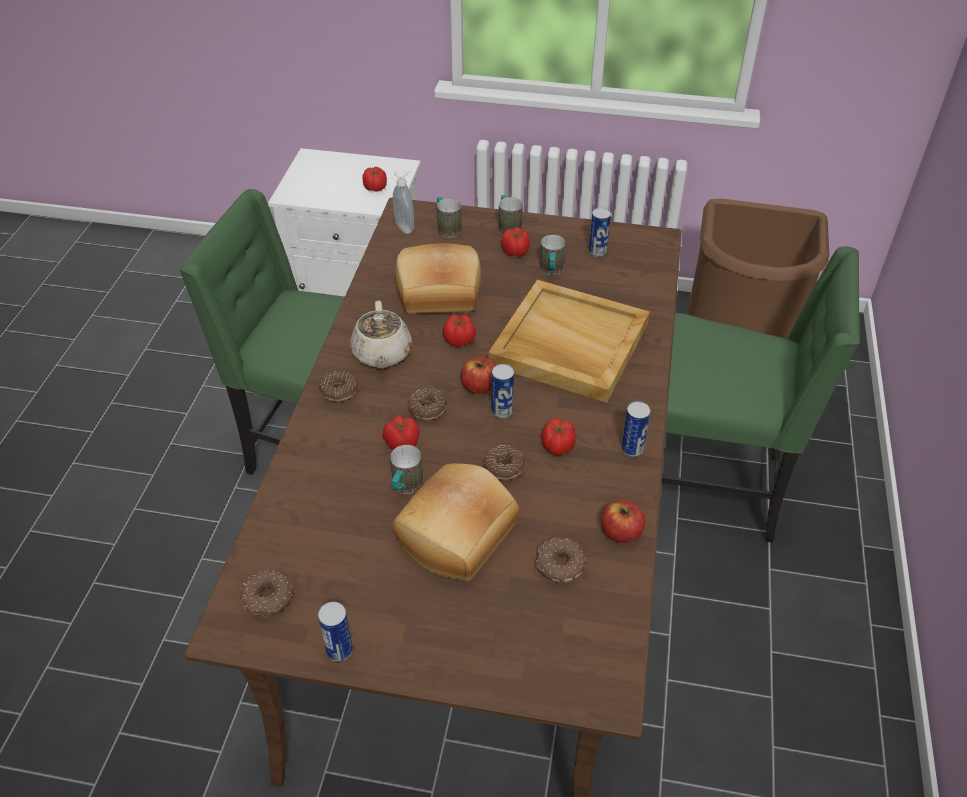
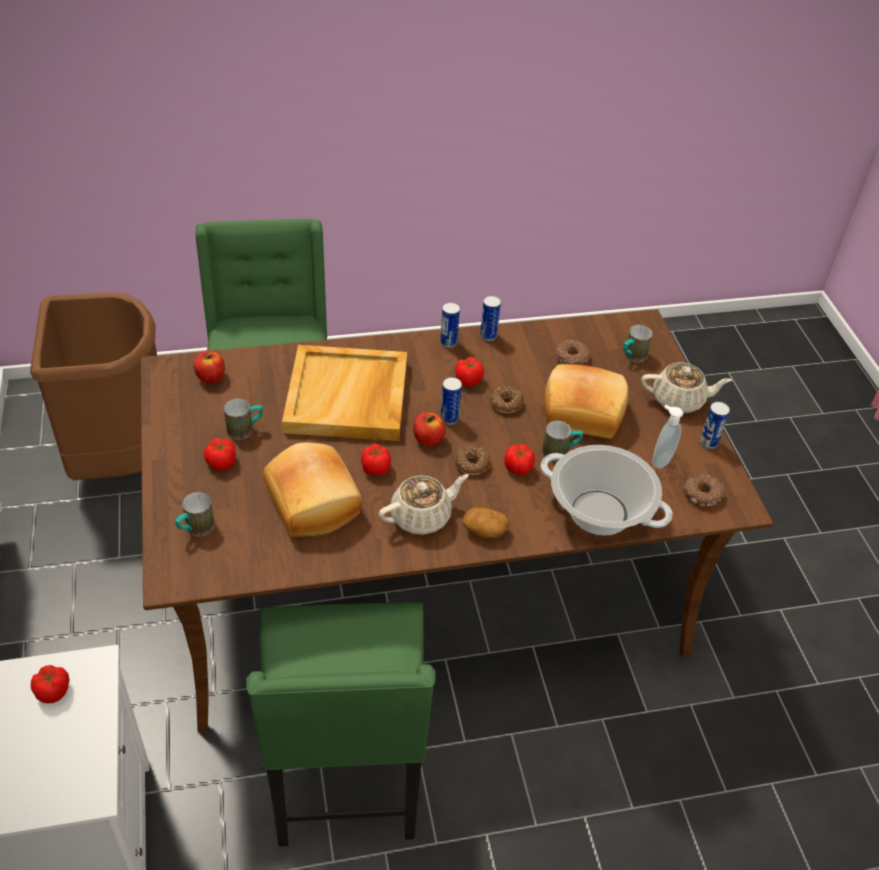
camera: 115 degrees left, 0 degrees up
donut [319,371,358,402] -> potato [463,508,509,538]
soap dispenser [393,169,414,234] -> soap dispenser moved to [652,405,683,469]
mug [498,195,523,235] -> mug moved to [623,325,653,362]
can [589,207,611,257] -> can moved to [480,296,501,341]
apple [601,500,645,543] -> apple moved to [194,350,225,383]
none -> cooking pot [541,445,673,535]
none -> beige teapot [641,362,732,413]

